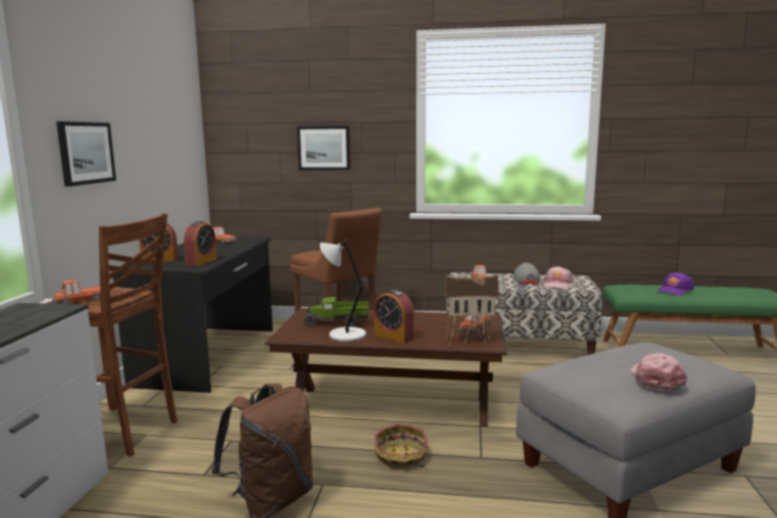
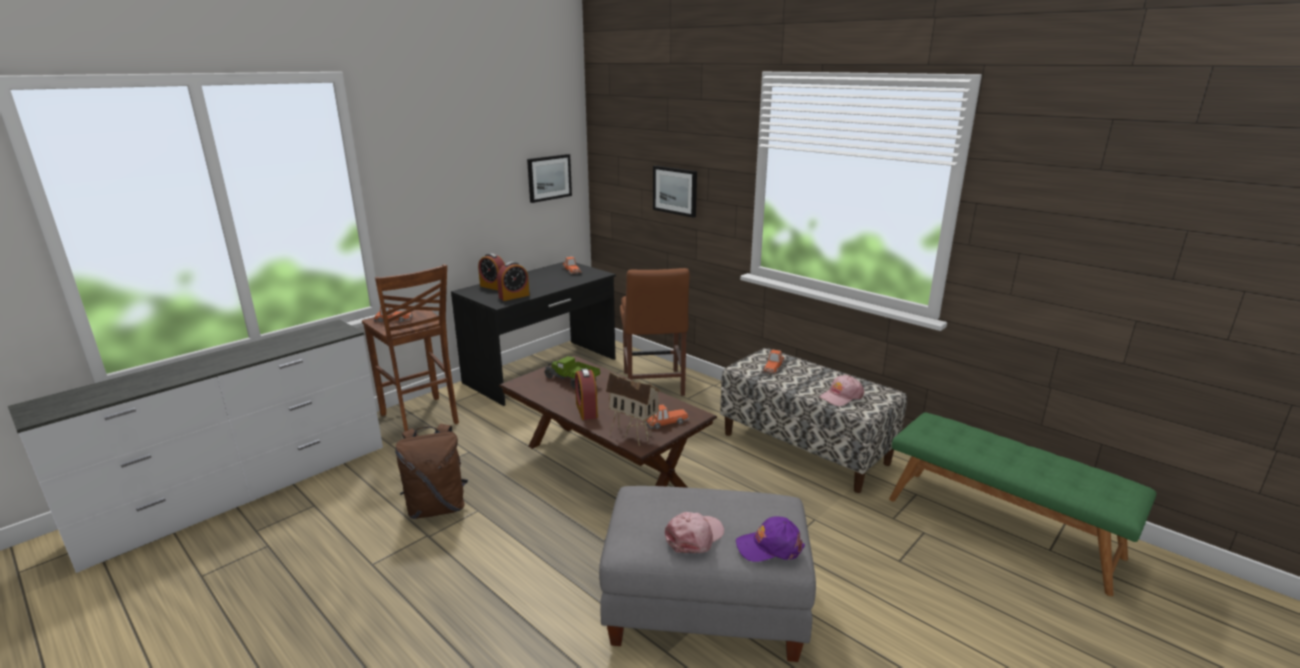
camera: 35 degrees right, 10 degrees up
picture [56,121,116,187] -> picture moved to [527,154,572,203]
grey table lamp [320,240,366,342] -> none
basket [375,423,429,469] -> none
grey cap [513,263,540,284] -> none
purple cap [657,272,695,295] -> purple cap moved to [736,517,805,562]

